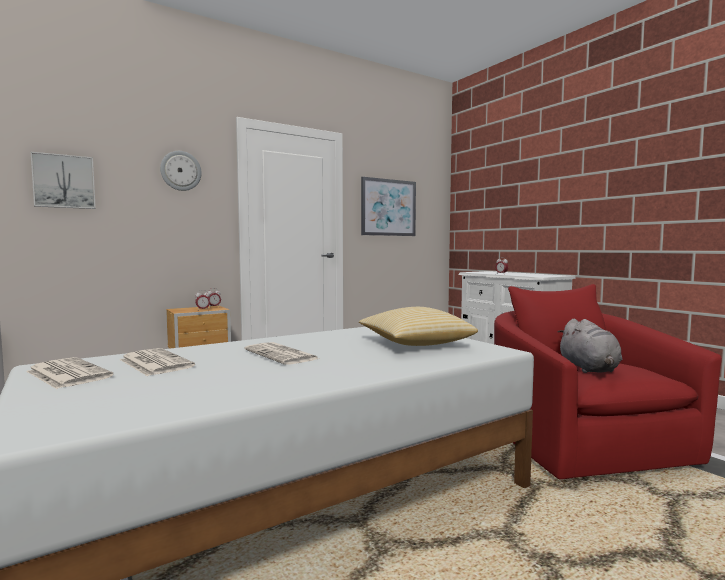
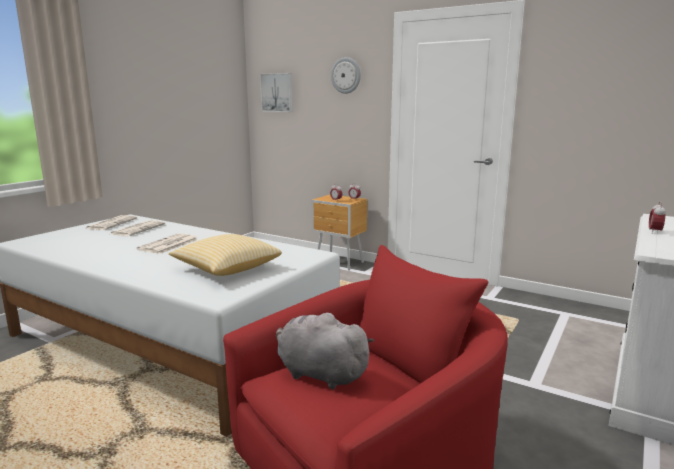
camera: 65 degrees right, 10 degrees up
picture [361,177,416,236] -> none
grey plush toy [557,319,622,373] -> grey plush toy turned 60 degrees clockwise [276,312,374,389]

